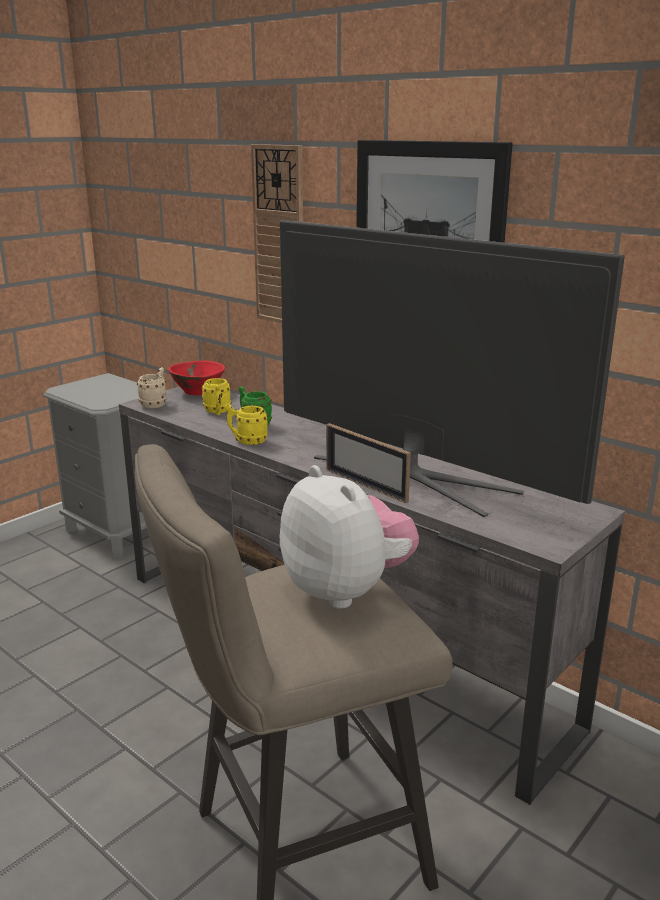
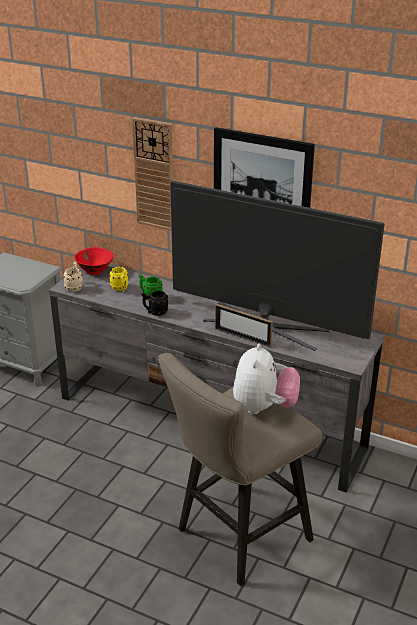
camera: 15 degrees left, 10 degrees up
yellow mug [225,404,268,445] -> black mug [141,290,168,316]
plush toy [280,465,419,609] -> plush toy turned 60 degrees clockwise [233,343,300,414]

